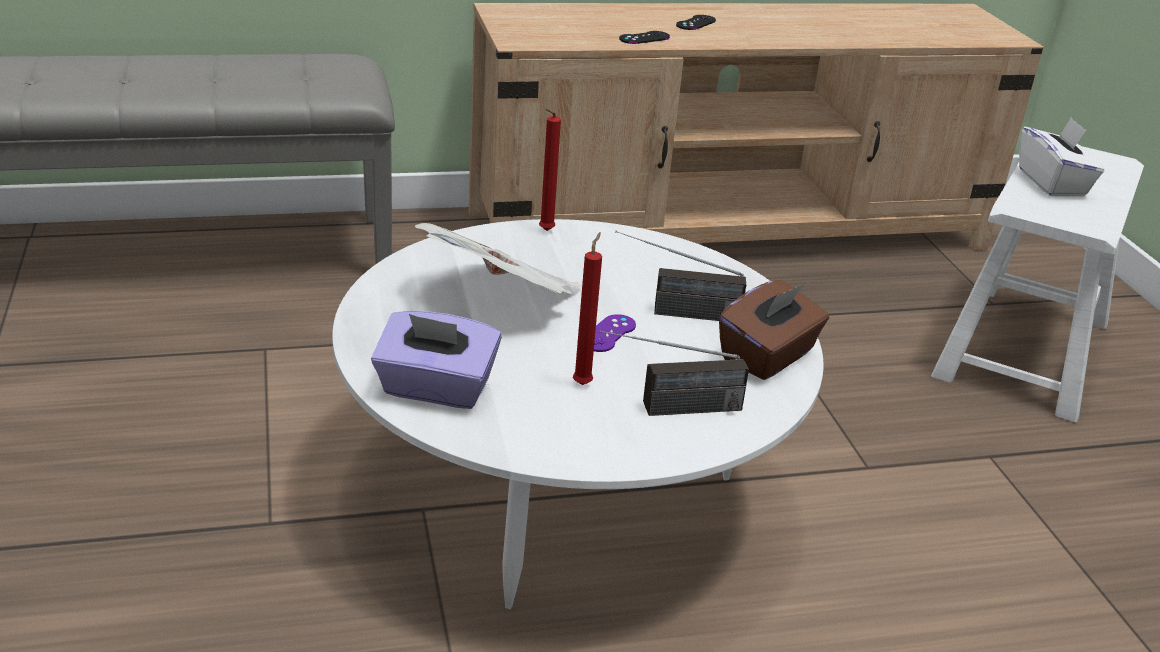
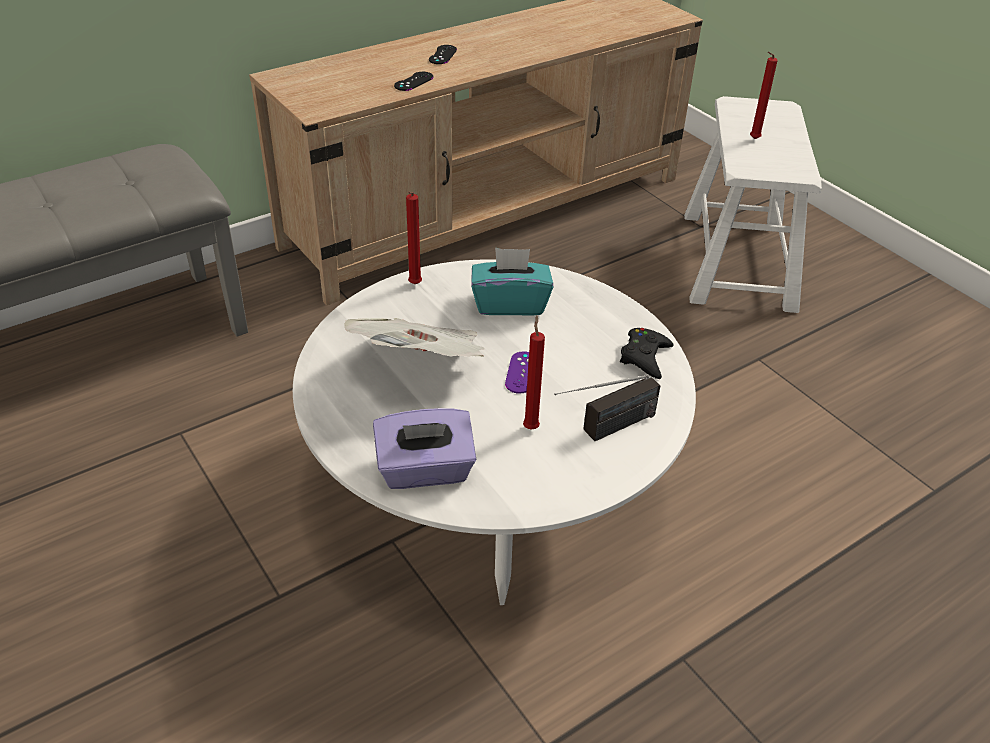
camera: 20 degrees left, 10 degrees up
radio [615,231,746,321] -> none
brown tissue box [719,280,829,380] -> black game controller [620,328,674,379]
white tissue box [1019,117,1105,196] -> red candle [750,52,778,139]
none -> turquoise tissue box [471,248,553,316]

